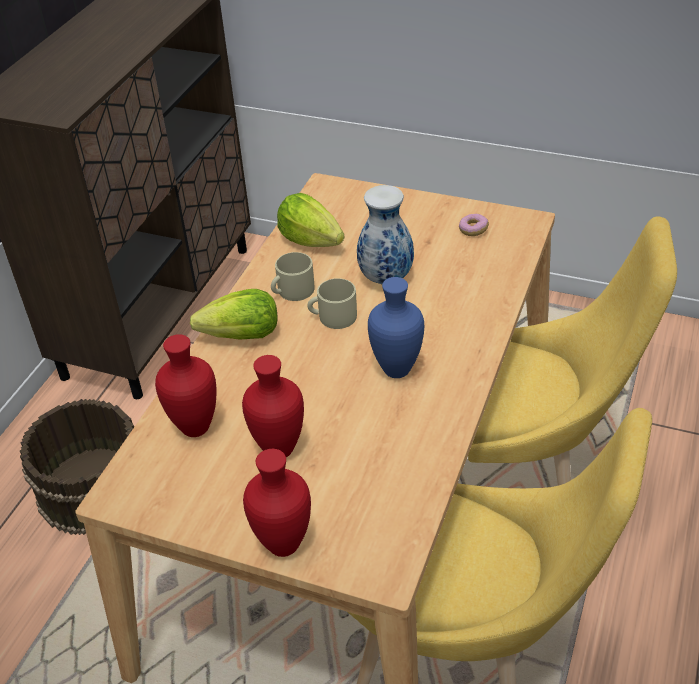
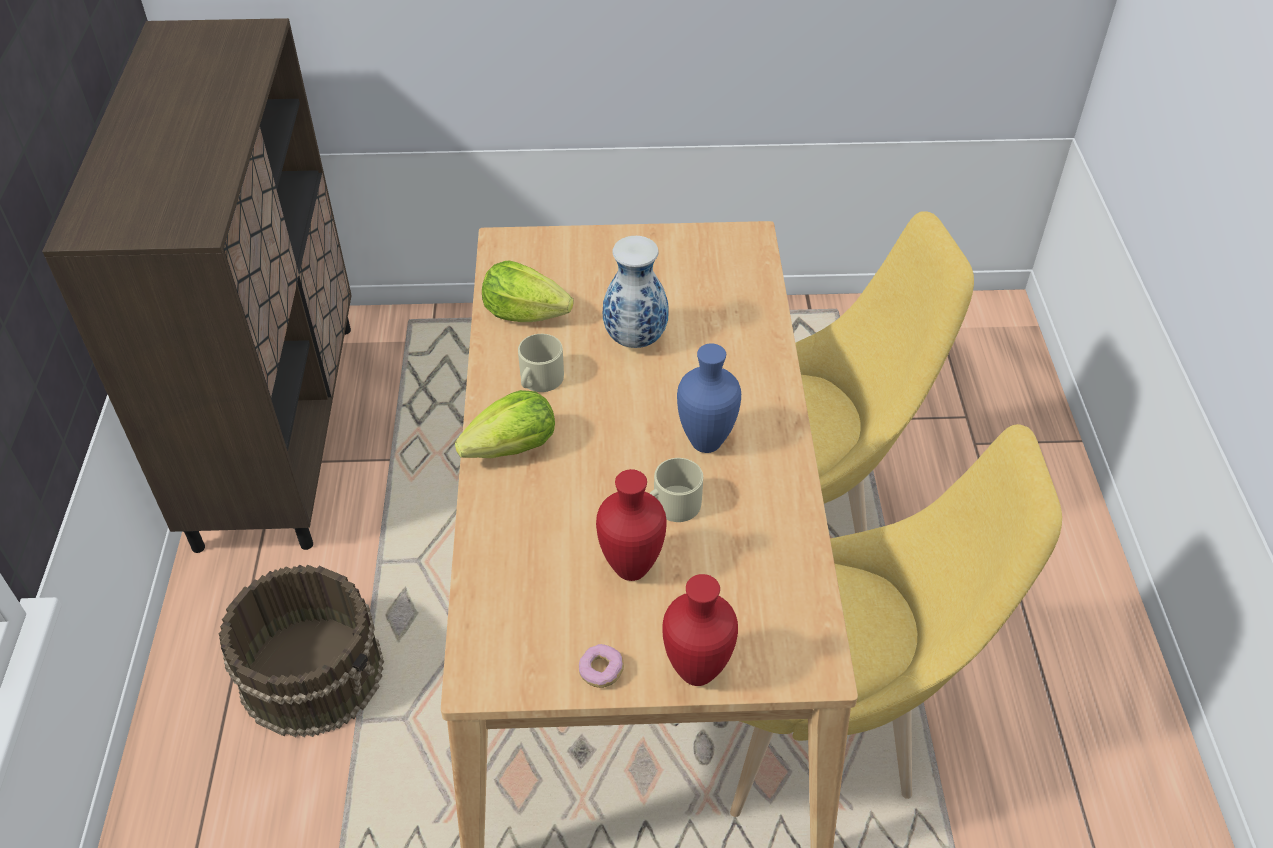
camera: 25 degrees left, 5 degrees up
red vase [155,334,216,437] -> none
beige mug [307,278,357,329] -> beige mug moved to [649,458,703,522]
donut [459,214,489,236] -> donut moved to [579,644,624,688]

